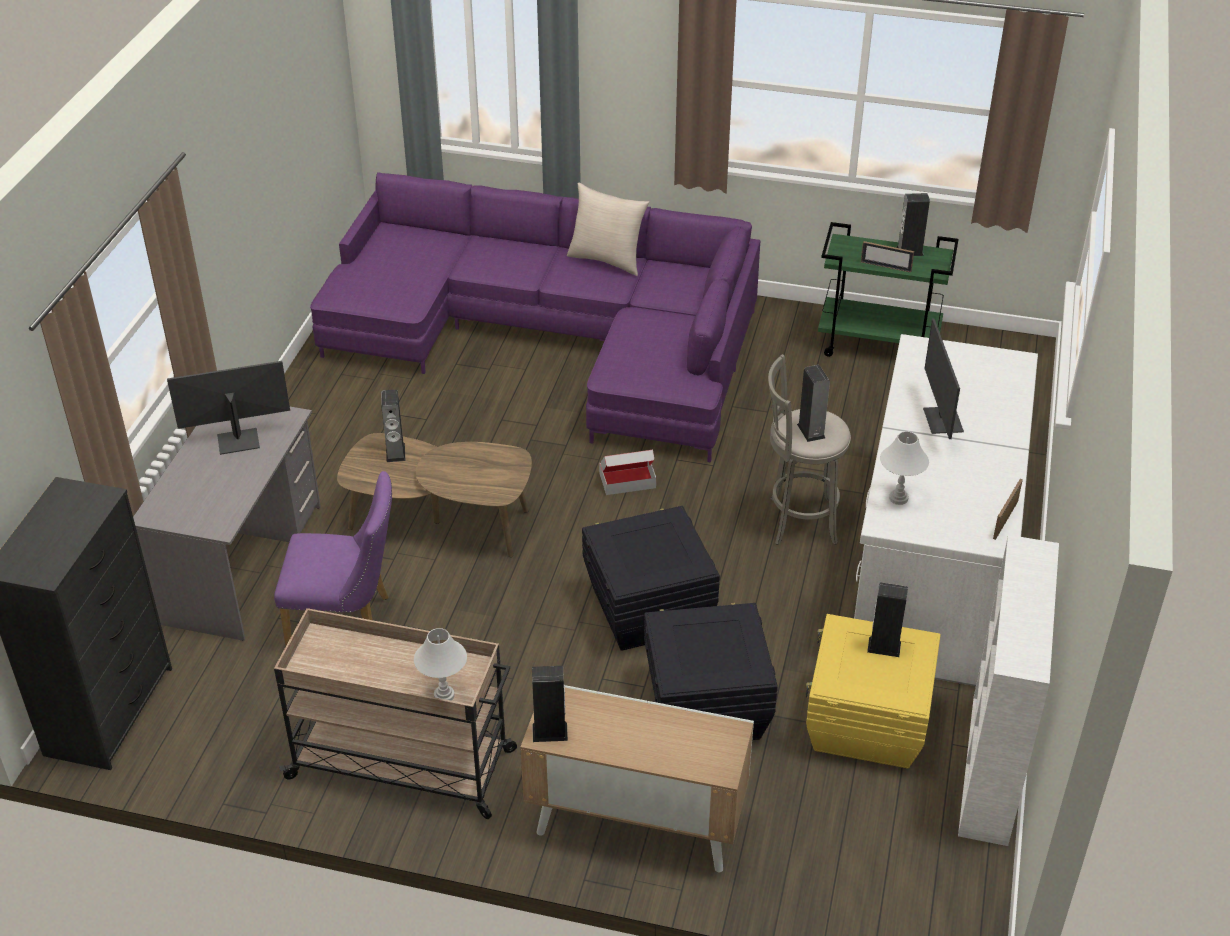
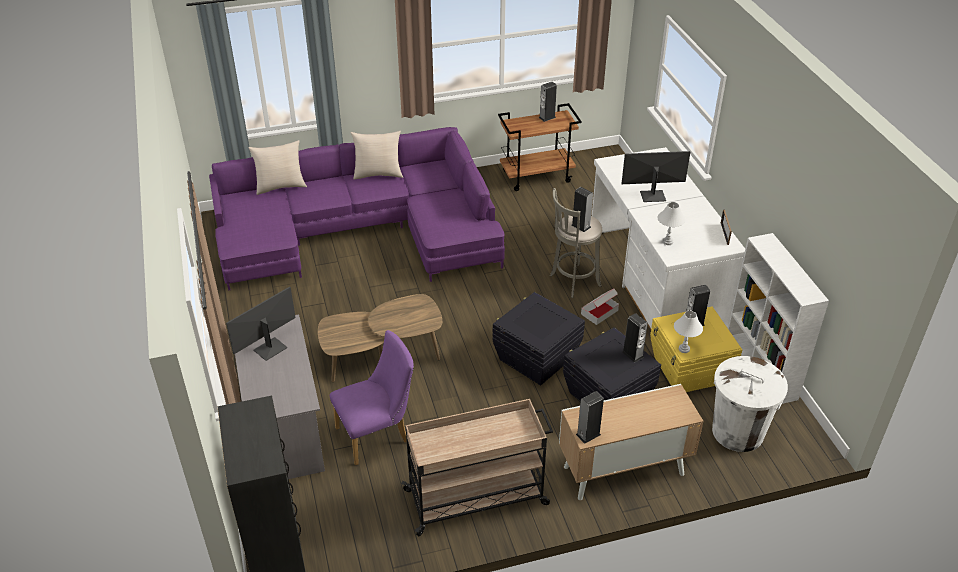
camera: 30 degrees left, 0 degrees up
speaker [381,390,405,462] -> speaker moved to [622,313,648,362]
white table lamp [414,628,467,701] -> white table lamp moved to [674,311,703,353]
cardboard box [599,450,656,495] -> cardboard box moved to [581,288,619,325]
green cart [818,222,959,357] -> brown cart [498,103,582,191]
picture frame [861,241,914,273] -> none
monitor [923,319,964,439] -> monitor turned 120 degrees clockwise [621,151,690,202]
none -> beige pillow [248,140,307,195]
none -> white trash can [712,356,788,452]

